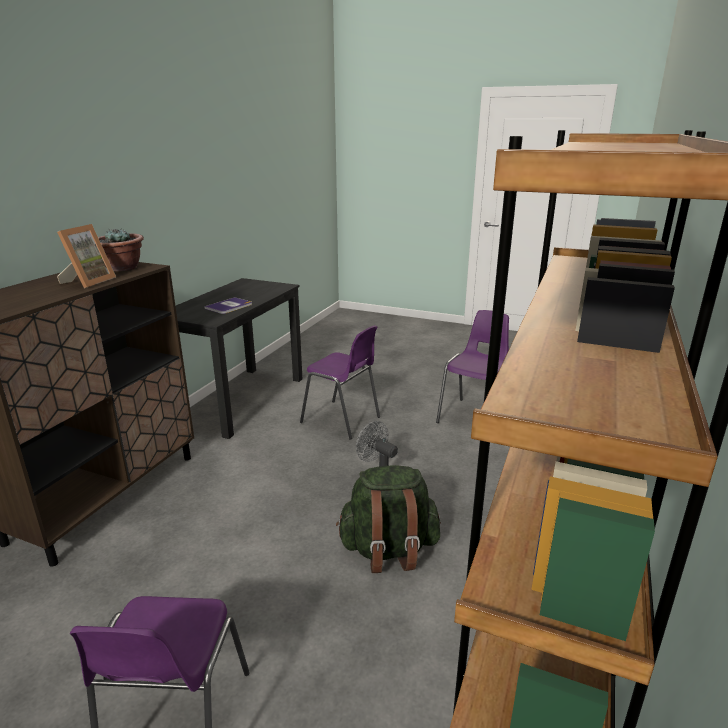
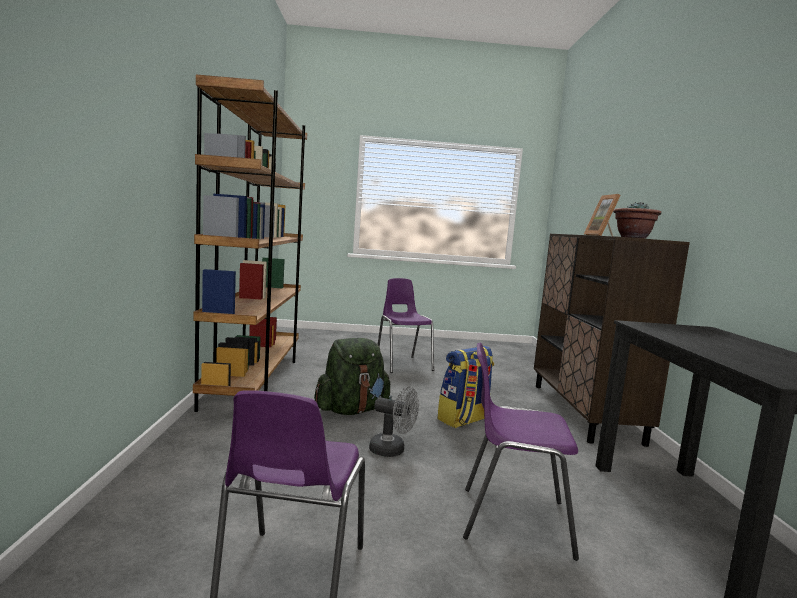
camera: 155 degrees right, 15 degrees down
book [204,297,252,314] -> none
none -> backpack [437,346,494,428]

